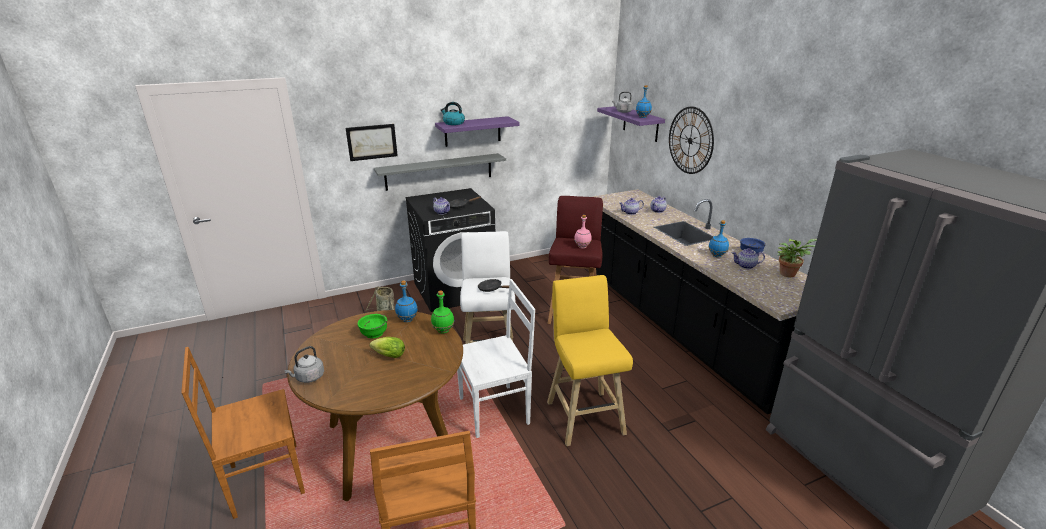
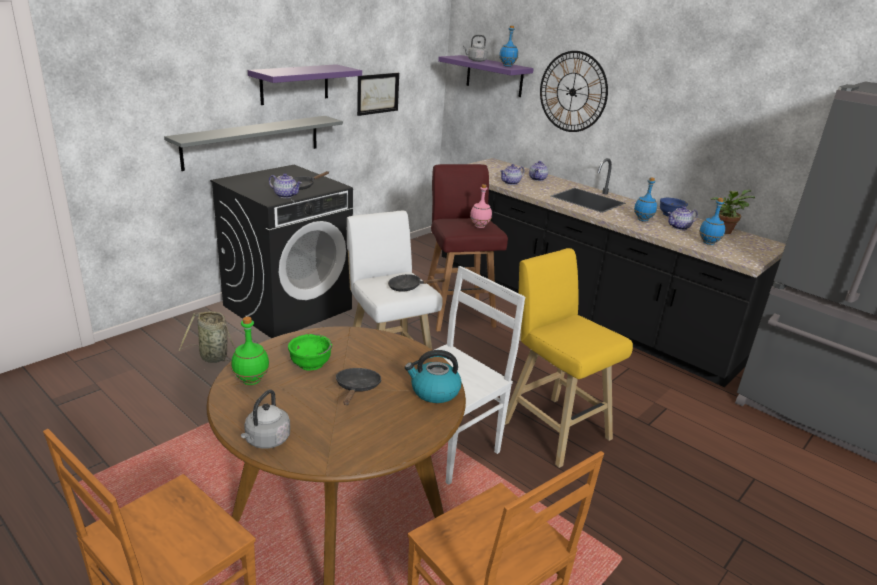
camera: 25 degrees left, 0 degrees up
picture [346,124,398,161] -> picture moved to [357,73,399,116]
lettuce [369,337,405,358] -> black frying pan [336,368,382,405]
blue bottle [395,281,418,322] -> blue bottle moved to [699,198,725,245]
green bottle [431,291,454,333] -> green bottle moved to [231,317,270,385]
kettle [441,102,465,125] -> kettle moved to [405,350,462,403]

